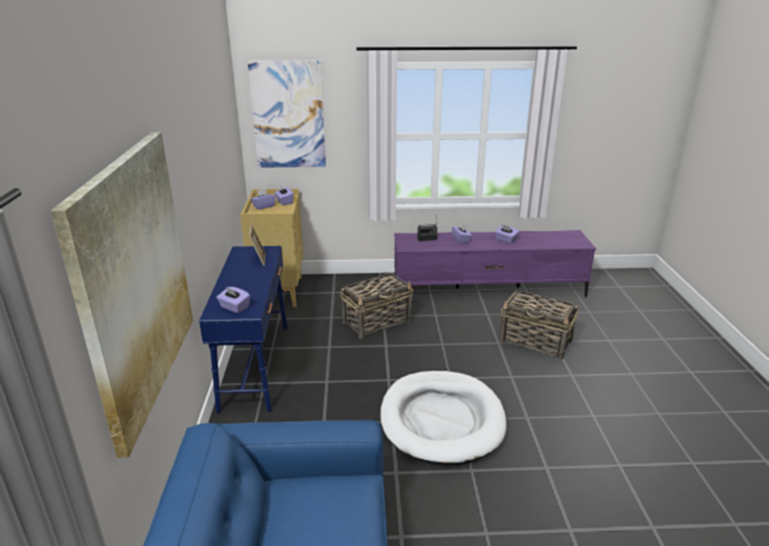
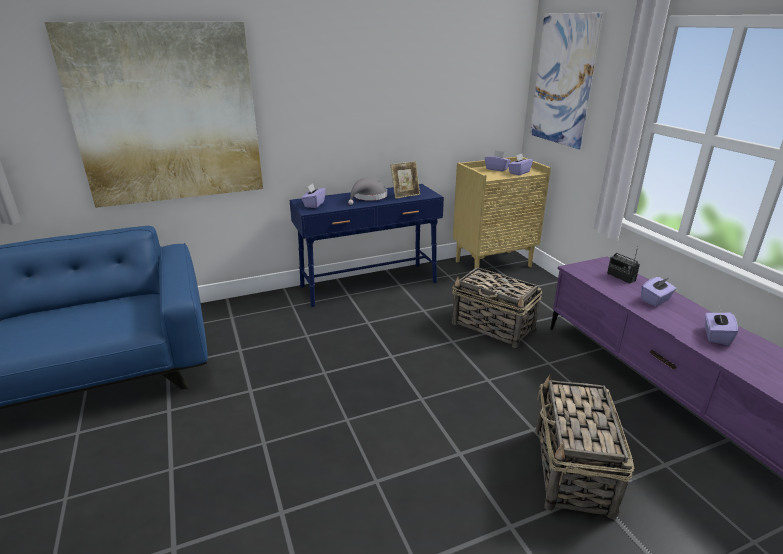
camera: 70 degrees right, 0 degrees up
white dog bed [380,371,507,465] -> none
none -> grey hat [348,177,387,205]

